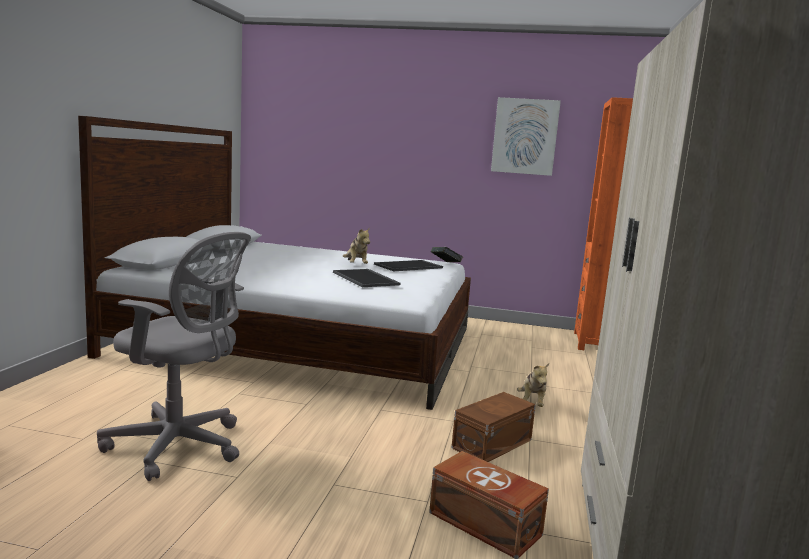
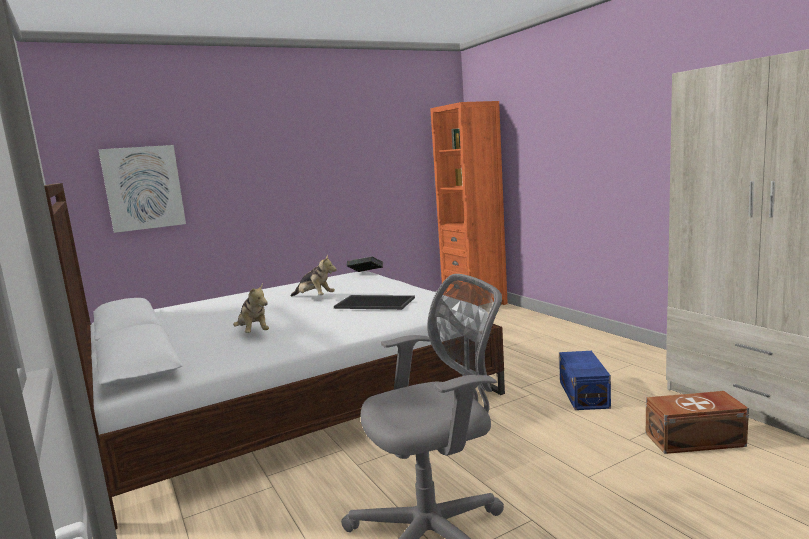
camera: 40 degrees left, 0 degrees up
tray [374,260,443,271] -> none
brown storage box [452,392,536,462] -> blue storage box [559,351,611,410]
picture [491,97,561,176] -> picture moved to [98,145,186,233]
plush toy [517,363,549,407] -> plush toy moved to [233,283,269,333]

